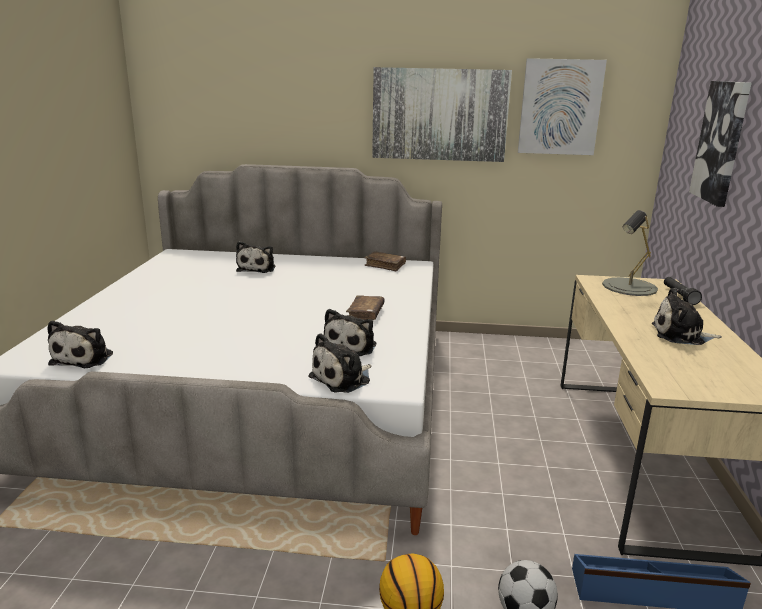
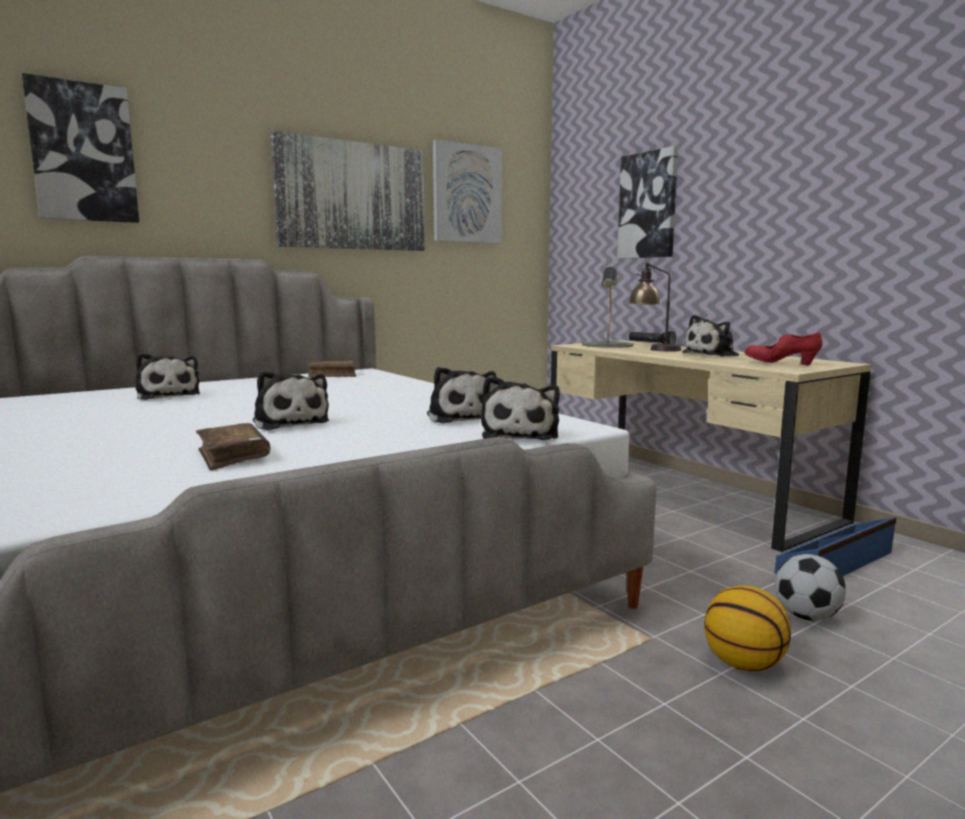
camera: 40 degrees left, 10 degrees down
plush toy [47,320,113,369] -> plush toy moved to [253,371,329,430]
brown book [346,295,385,320] -> brown book moved to [196,423,270,471]
none -> picture [22,73,139,223]
none -> table lamp [629,262,681,352]
none -> red shoe [745,332,822,365]

